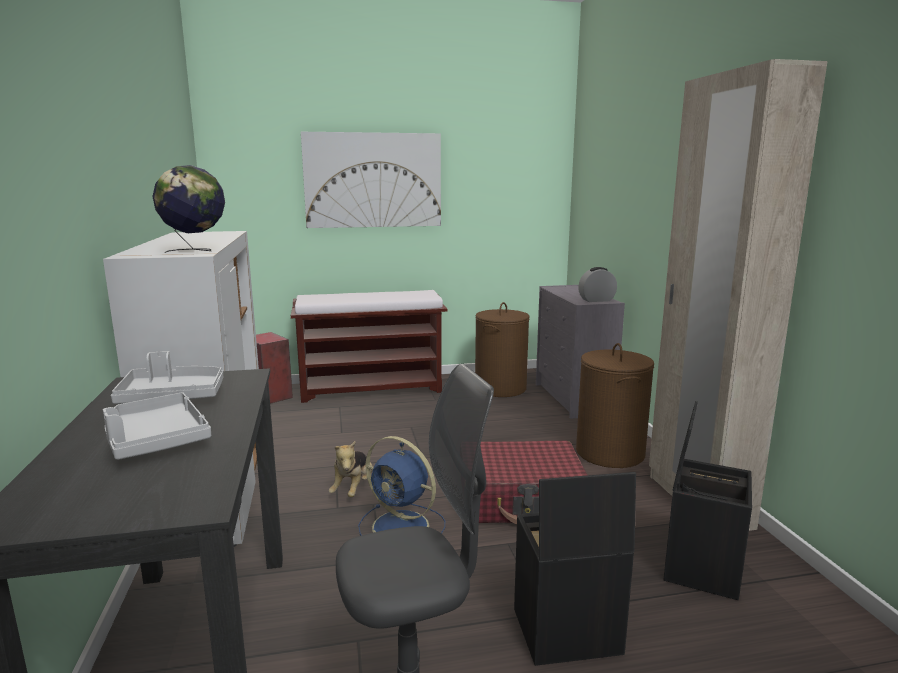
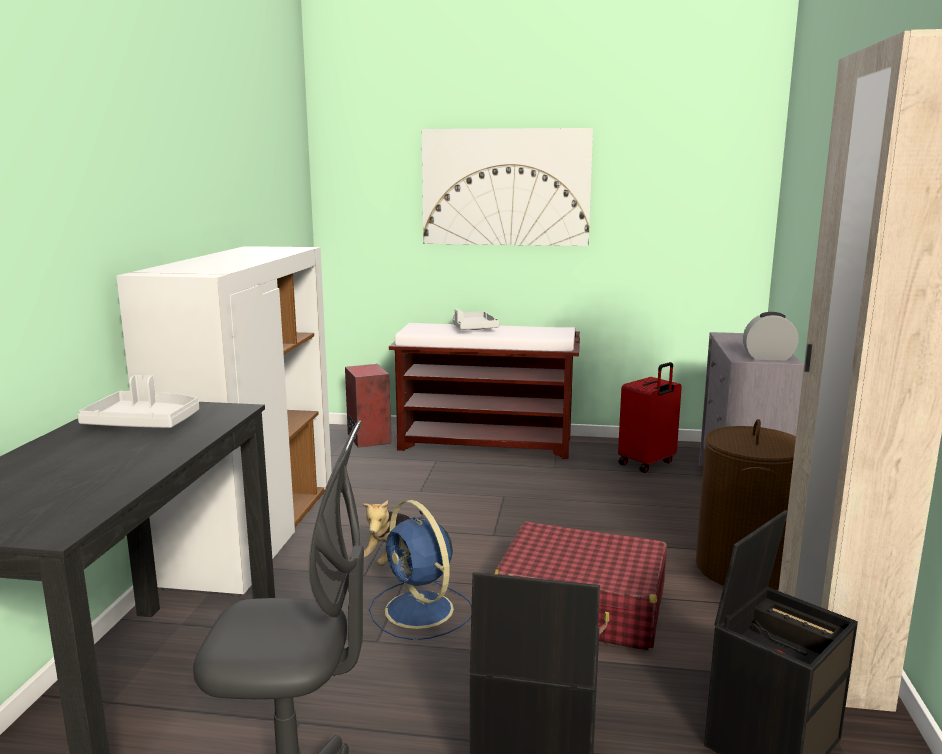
camera: 20 degrees right, 0 degrees up
grey tray [103,392,211,460] -> grey tray moved to [452,309,499,330]
globe [152,165,225,253] -> none
brown laundry basket [475,302,529,397] -> red suitcase [618,362,682,473]

